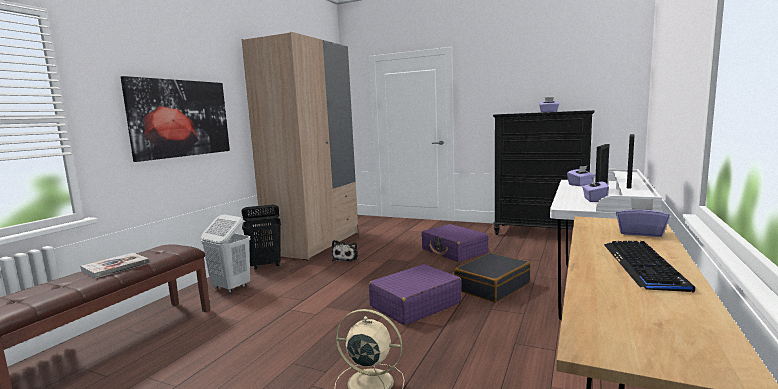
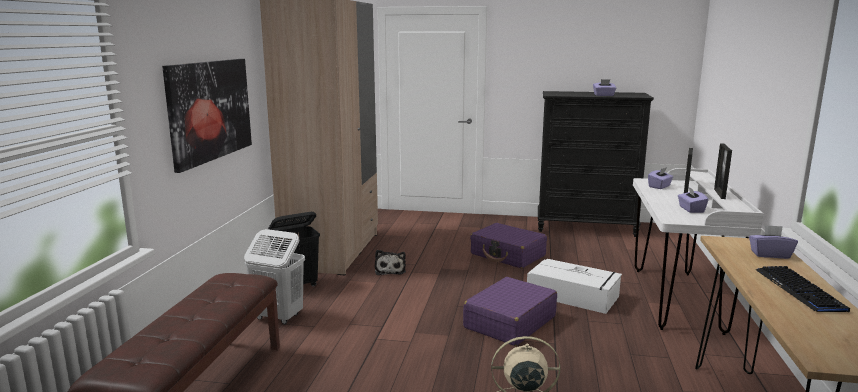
camera: 15 degrees left, 5 degrees up
book [80,253,149,278] -> none
black suitcase [454,253,530,303] -> white storage box [527,259,622,314]

